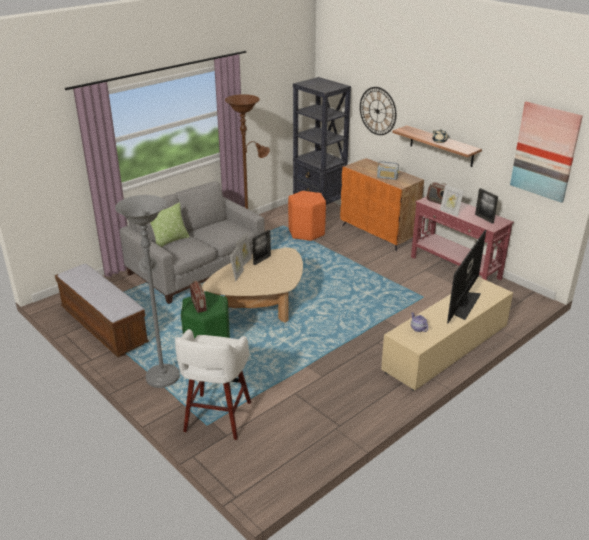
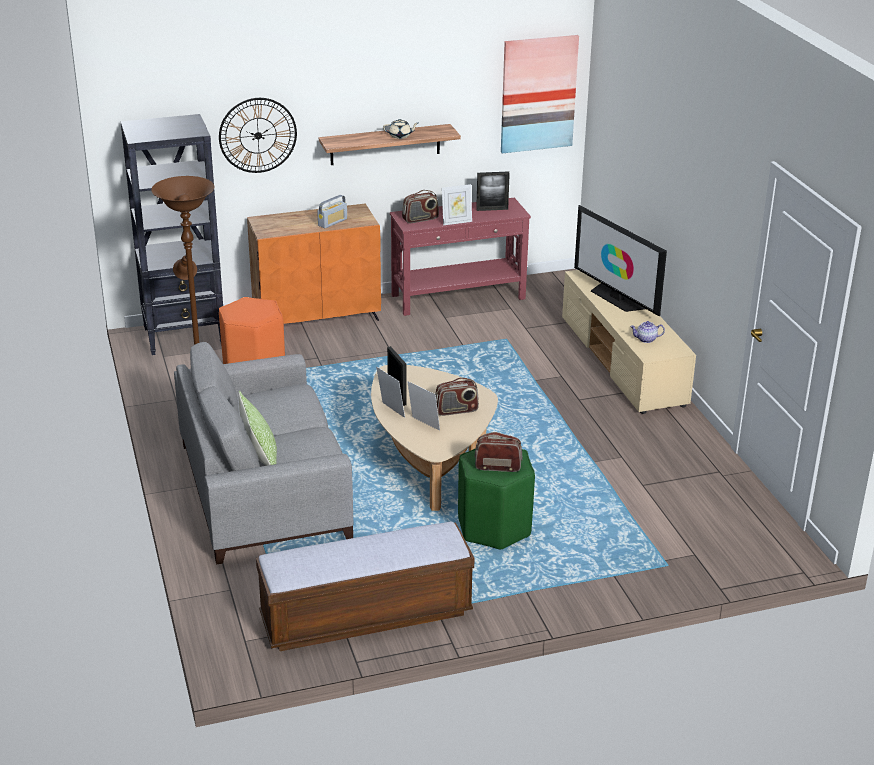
camera: 65 degrees left, 0 degrees up
grey floor lamp [115,195,180,388] -> none
white stool [175,329,251,440] -> none
none -> radio [435,378,479,416]

